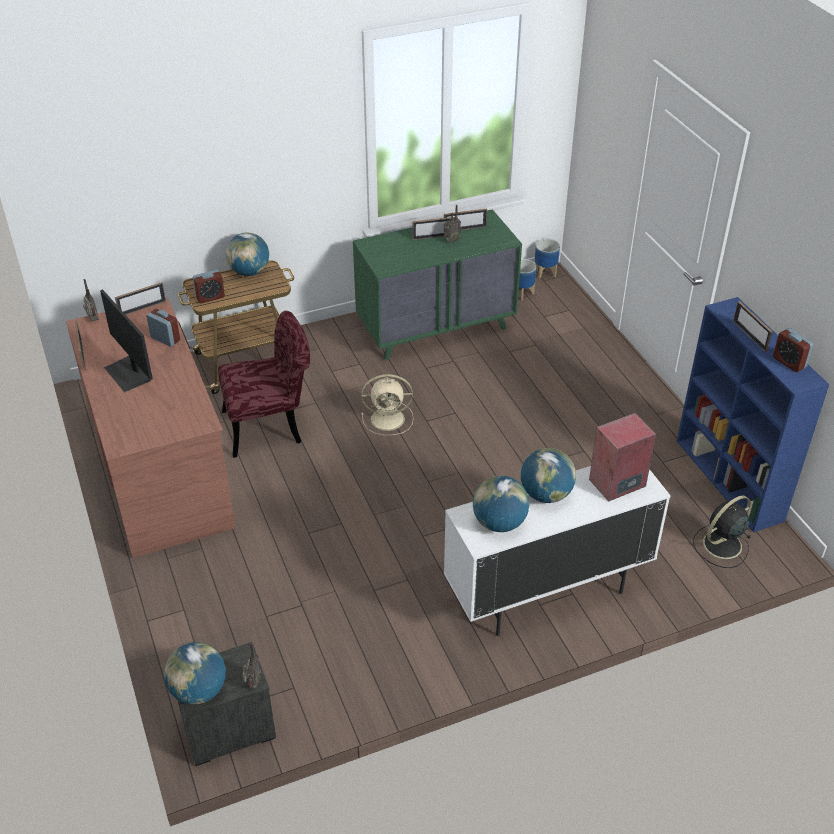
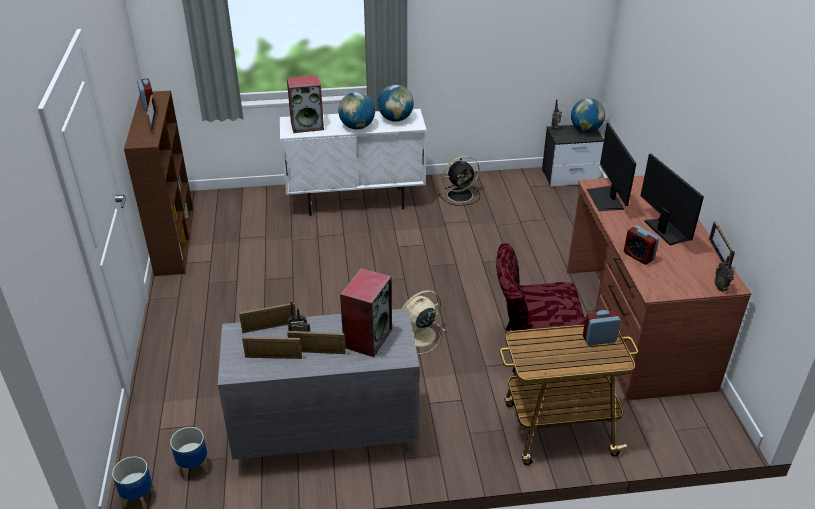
camera: 165 degrees left, 5 degrees down
picture frame [115,282,166,315] -> picture frame moved to [239,303,296,333]
globe [226,233,269,276] -> none
green dresser [353,209,522,360] -> grey dresser [218,308,420,468]
beige fan [361,374,414,435] -> beige fan turned 45 degrees counterclockwise [402,290,446,354]
blue bookcase [677,297,829,532] -> brown bookcase [124,90,194,276]
black fan [693,495,751,568] -> black fan moved to [439,156,480,206]
none -> speaker [340,268,392,357]
none -> monitor [587,123,636,211]

